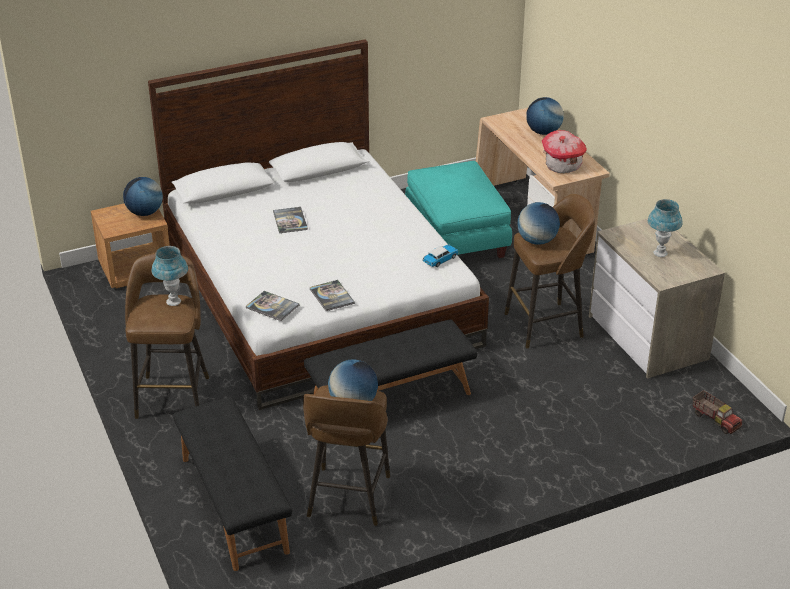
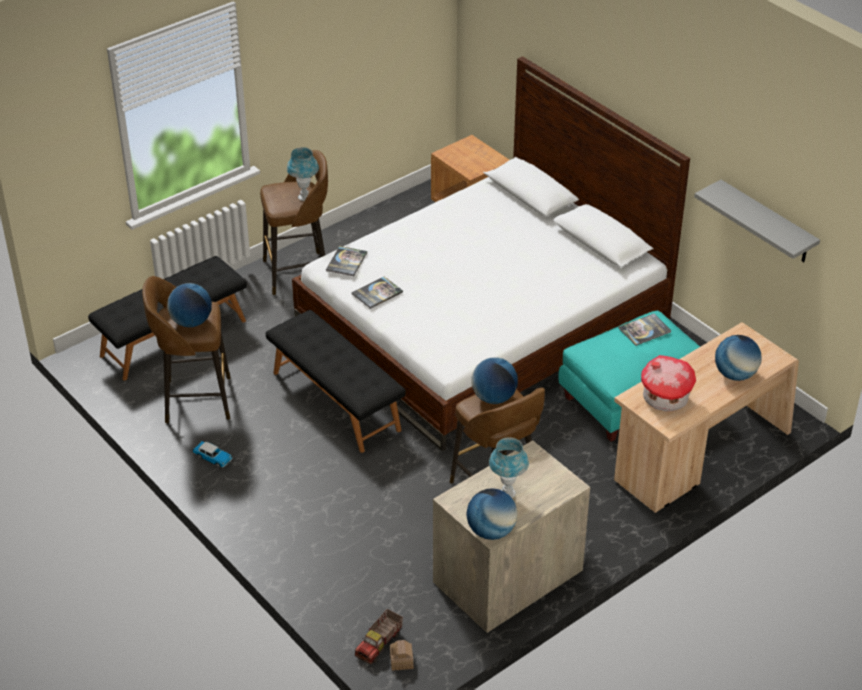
camera: 75 degrees right, 5 degrees up
globe [123,177,163,216] -> globe moved to [466,488,518,540]
book [273,207,308,233] -> book moved to [619,314,671,346]
toy car [423,244,459,267] -> toy car moved to [193,441,232,468]
none -> toy house [390,640,414,671]
none -> grey shelf [694,180,820,262]

